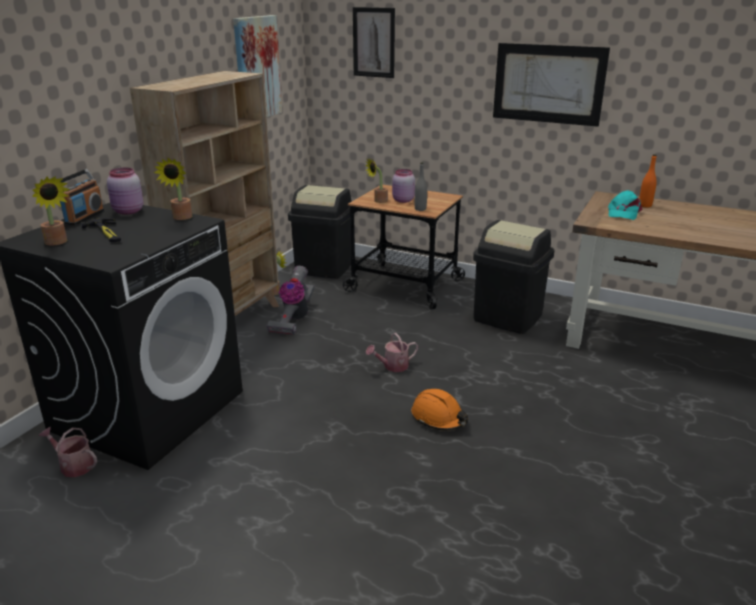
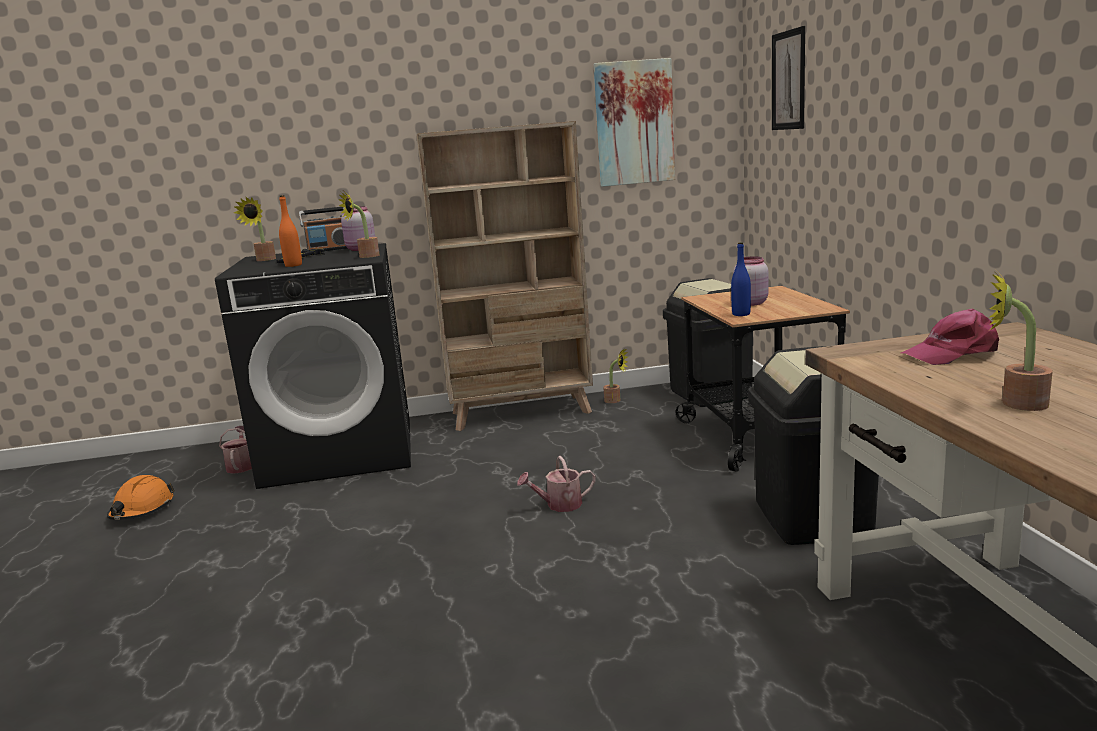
camera: 55 degrees right, 10 degrees down
vacuum cleaner [266,266,315,335] -> none
potted plant [365,159,388,203] -> potted plant moved to [989,271,1053,411]
watering can [366,333,418,372] -> watering can turned 45 degrees counterclockwise [517,456,595,512]
orange hard hat [411,389,468,430] -> orange hard hat moved to [107,475,175,520]
grey bottle [415,162,427,211] -> blue bottle [731,242,751,316]
picture [493,43,610,127] -> none
turquoise cap [608,190,643,220] -> pink cap [901,309,999,365]
orange bottle [639,154,657,207] -> orange bottle moved to [279,195,302,267]

